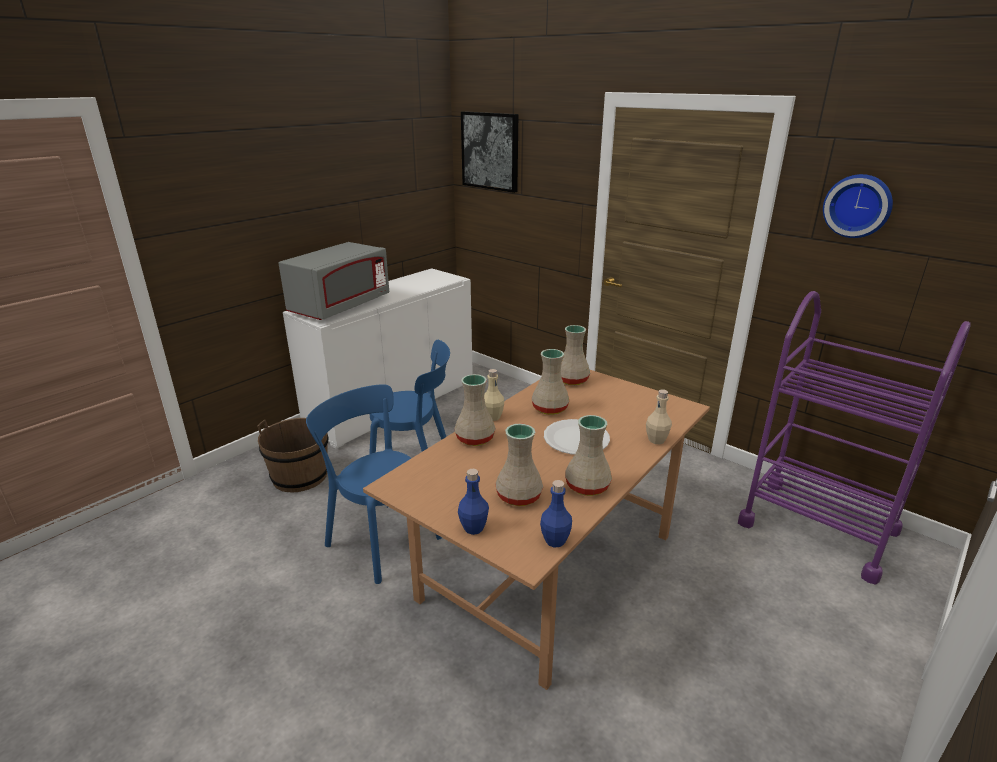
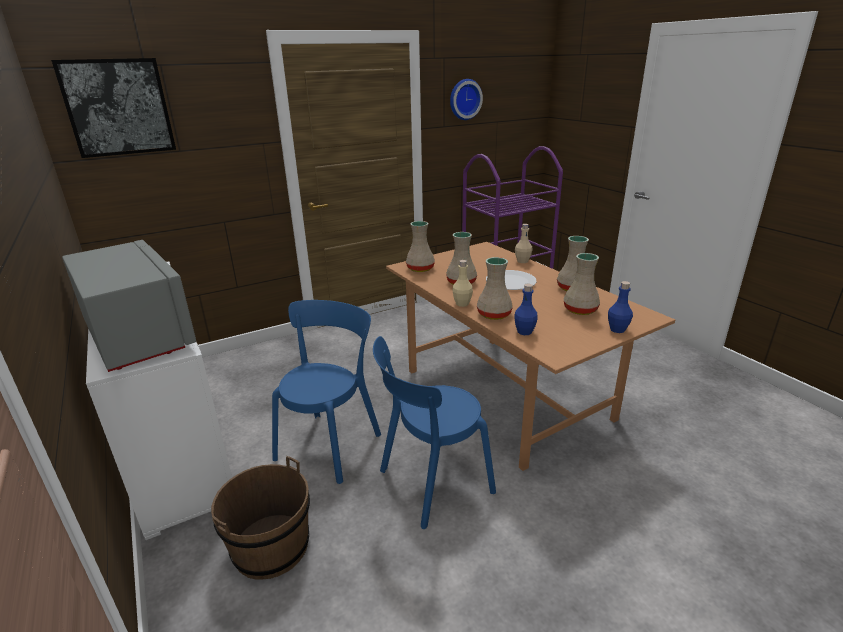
camera: 70 degrees left, 0 degrees up
blue bottle [540,480,572,548] -> blue bottle moved to [514,283,538,335]

